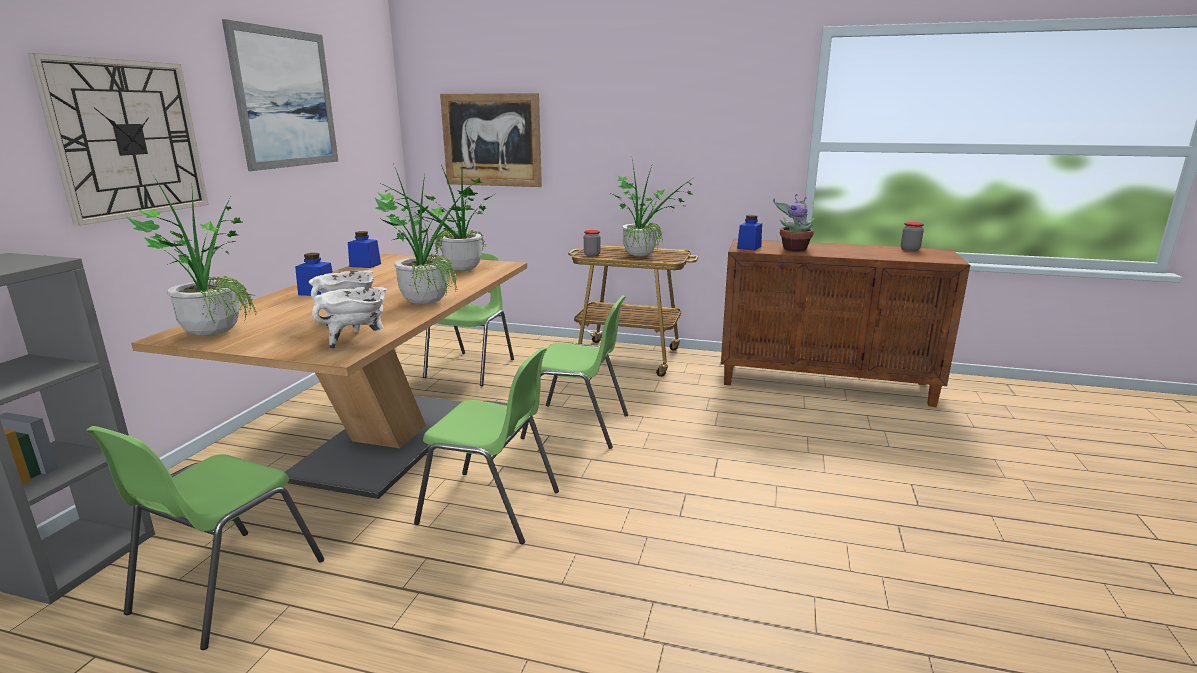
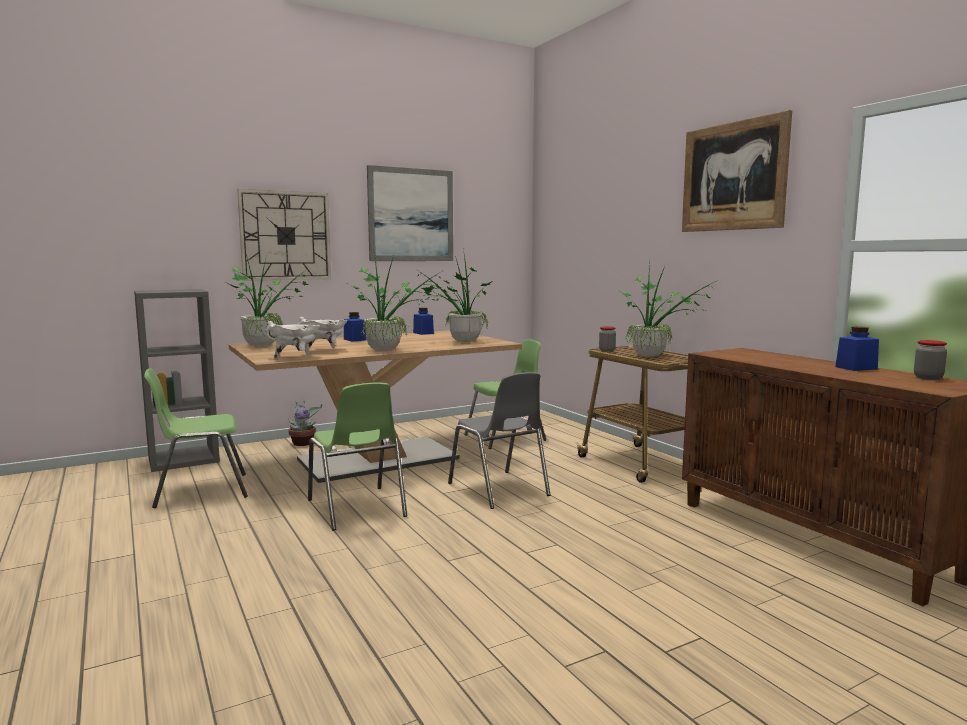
camera: 45 degrees right, 10 degrees down
picture [440,93,542,187] -> picture moved to [682,110,792,232]
green chair [520,295,628,449] -> grey chair [448,372,551,509]
blue jar [737,215,762,251] -> blue jar moved to [835,327,879,371]
potted plant [773,194,815,251] -> potted plant moved to [288,401,322,446]

